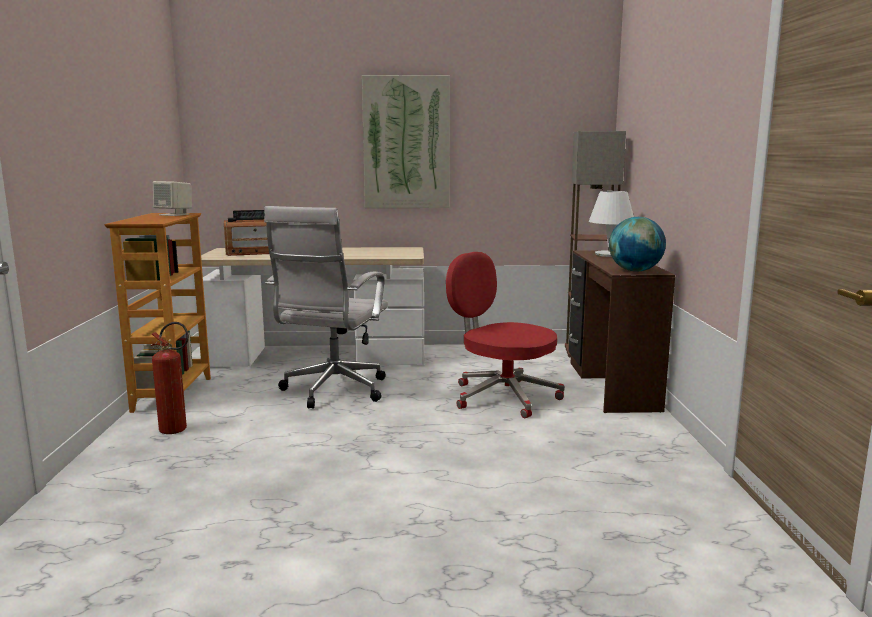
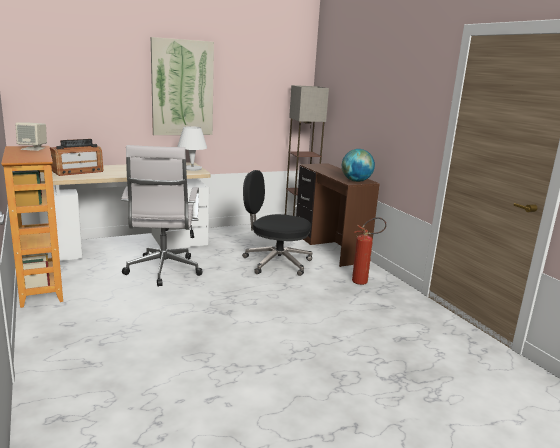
camera: 25 degrees left, 5 degrees up
fire extinguisher [151,322,189,434] -> fire extinguisher moved to [352,217,387,285]
red office chair [446,252,565,418] -> black office chair [242,170,312,276]
white table lamp [589,191,634,257] -> white table lamp moved to [177,126,207,171]

